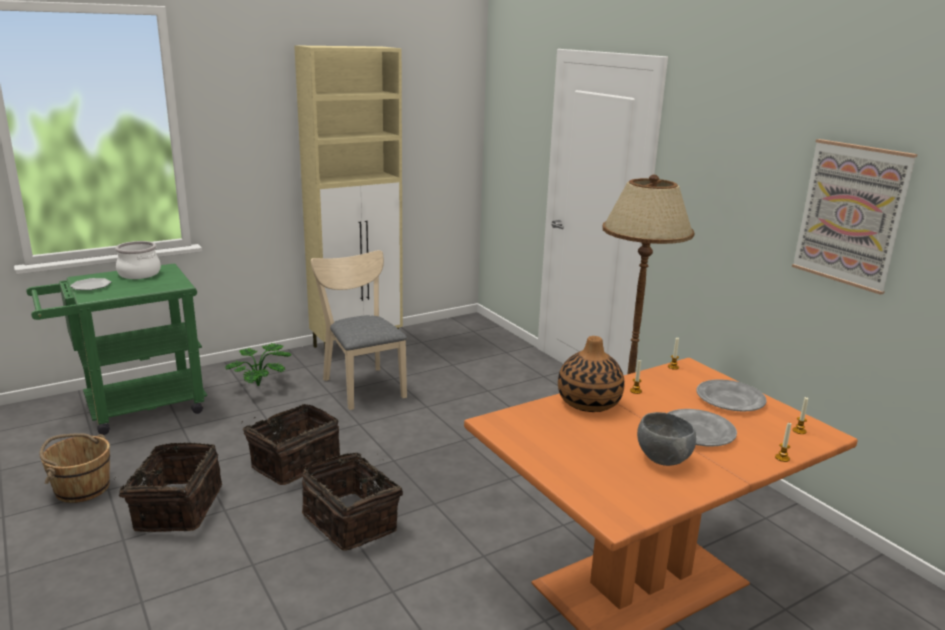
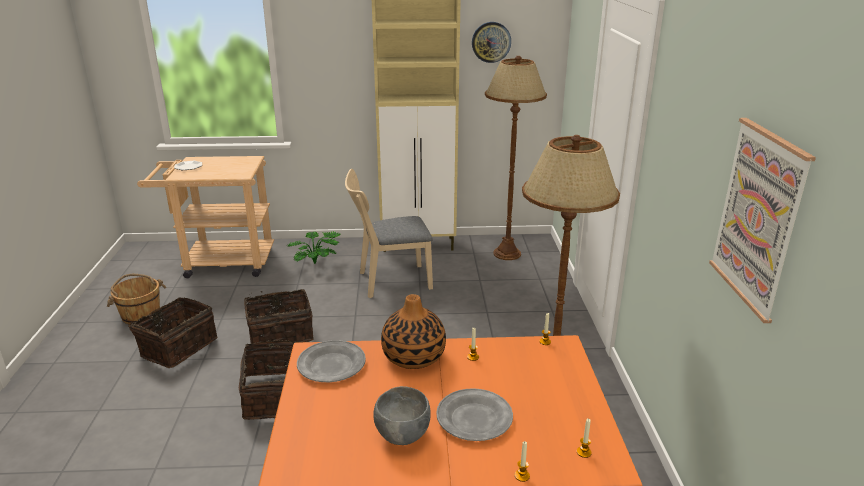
camera: 30 degrees right, 5 degrees up
green cart [26,263,207,435] -> beige cart [137,156,274,278]
cooking pot [115,241,161,279] -> none
beige chair [311,250,407,410] -> beige chair turned 105 degrees counterclockwise [345,169,433,298]
grey plate [696,379,766,411] -> grey plate moved to [297,340,366,382]
none -> wall clock [472,22,511,63]
none -> brown floor lamp [485,56,547,260]

